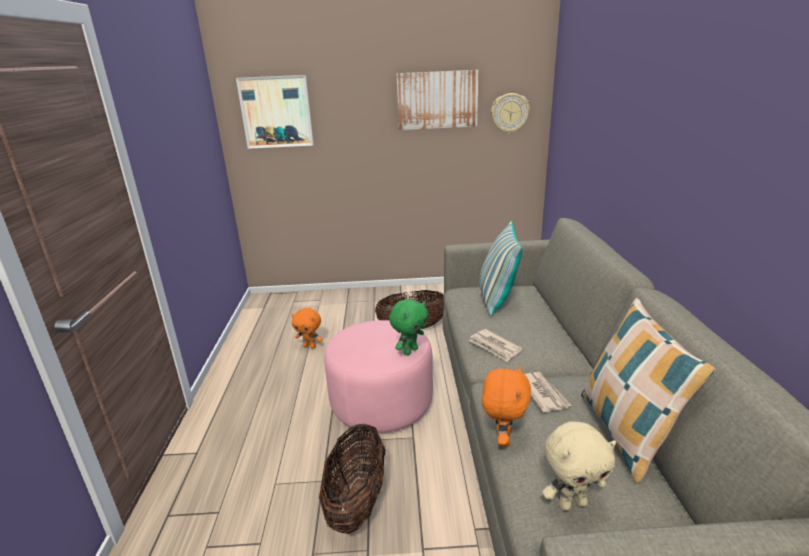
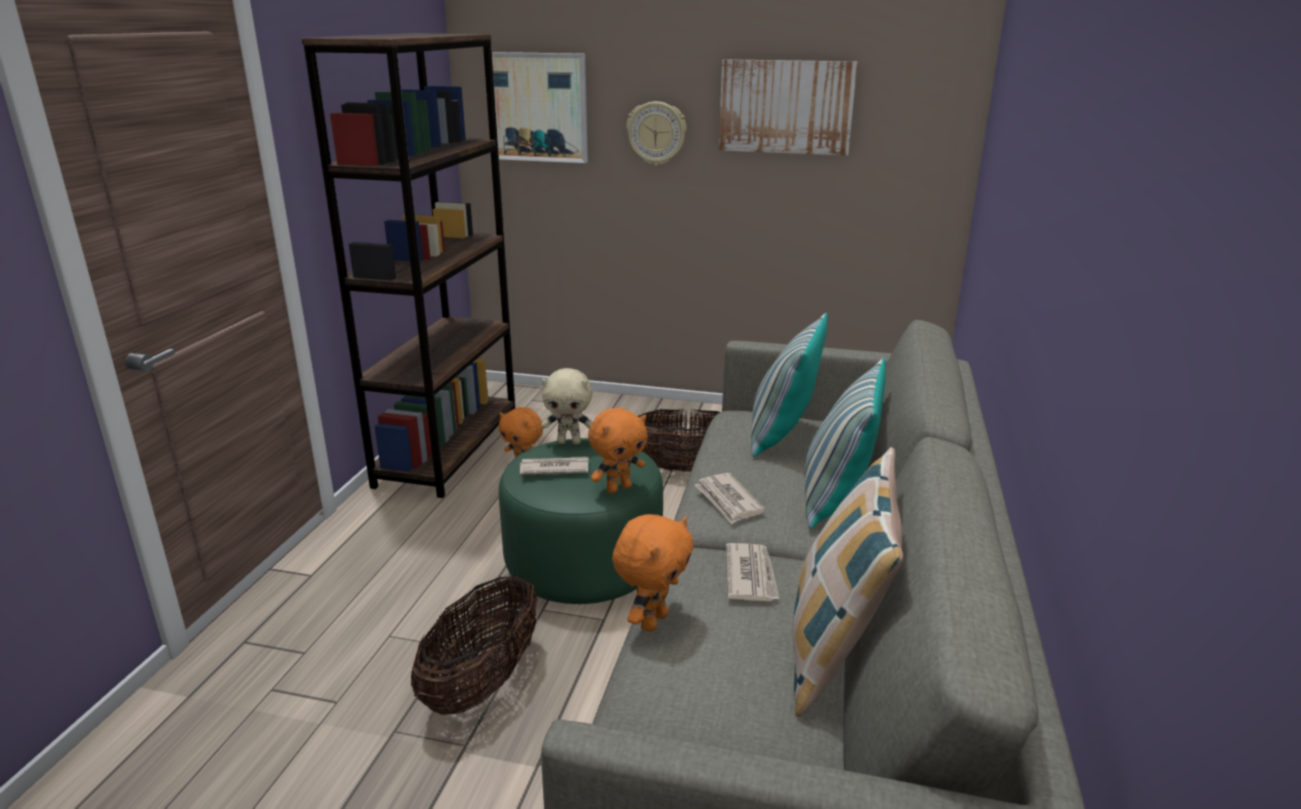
camera: 15 degrees right, 0 degrees up
pink ottoman [324,320,433,433] -> green ottoman [499,438,663,604]
green plush toy [389,299,428,355] -> orange plush toy [588,408,648,493]
wall clock [491,93,530,134] -> wall clock moved to [626,101,687,166]
beige plush toy [542,422,617,511] -> beige plush toy moved to [541,368,593,445]
none -> brown bookcase [301,33,515,498]
none -> newspaper [520,457,589,475]
none -> pillow [805,357,886,529]

